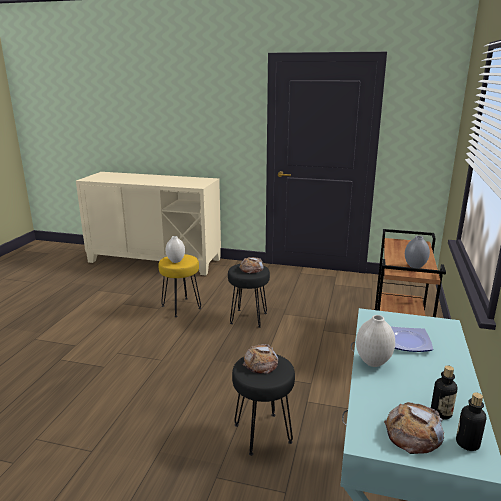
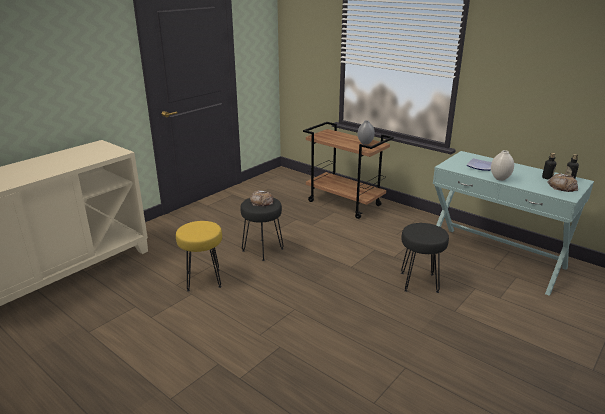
camera: 65 degrees left, 5 degrees up
white vase [166,236,185,263] -> none
bread [243,344,278,374] -> none

